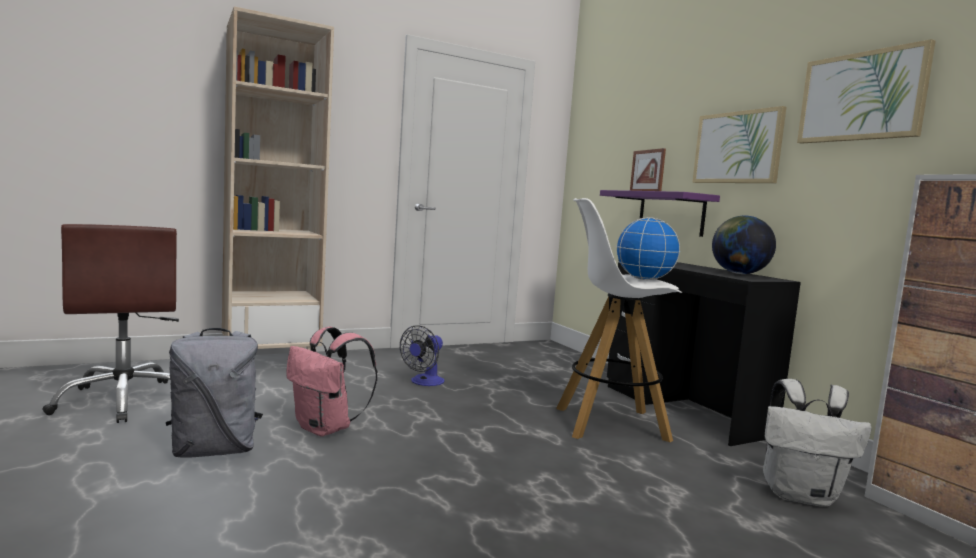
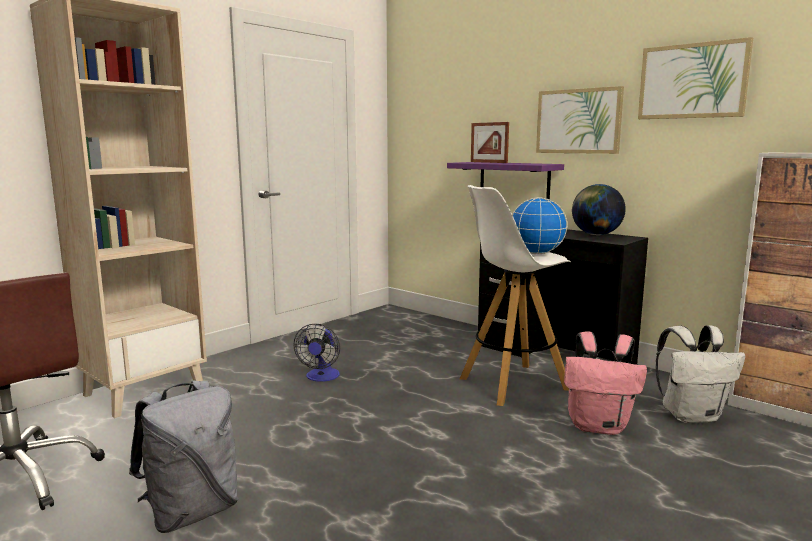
camera: 20 degrees left, 5 degrees up
pink backpack [286,327,378,437] -> pink backpack moved to [564,331,647,435]

